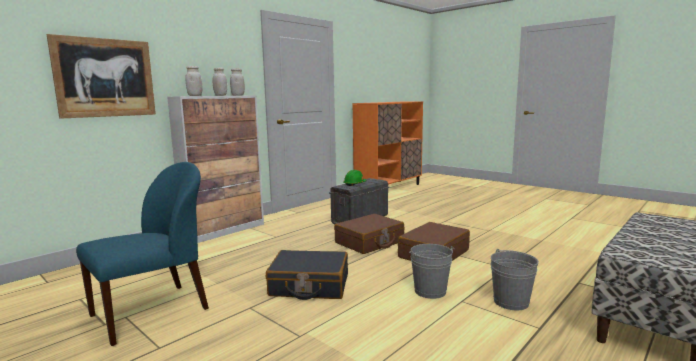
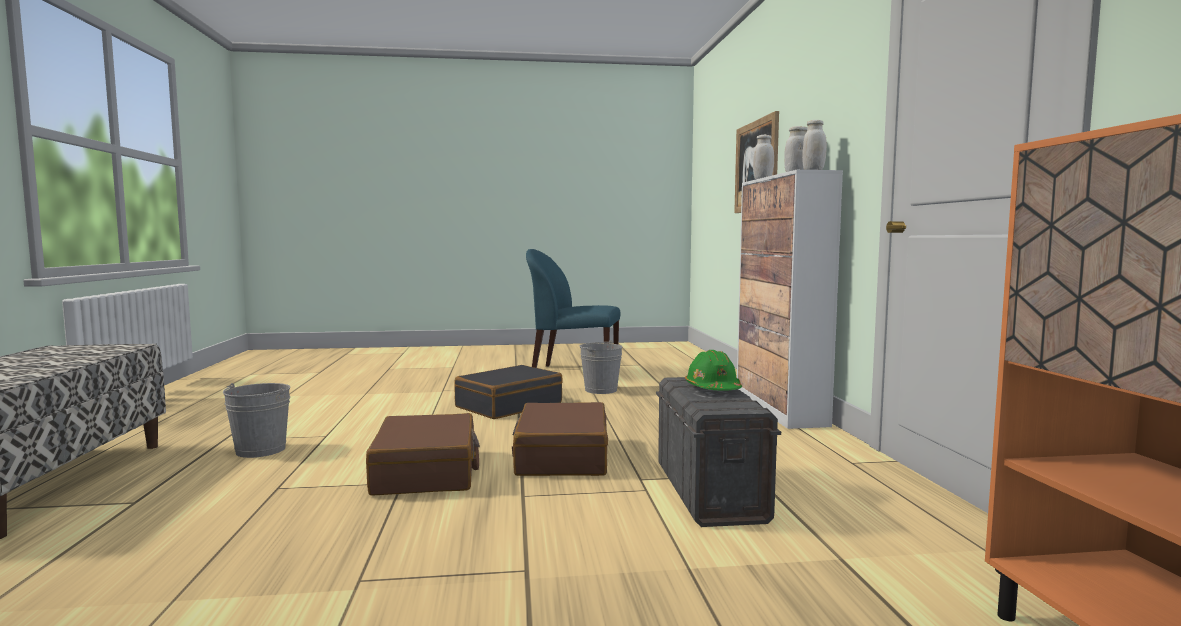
camera: 130 degrees right, 5 degrees down
blue chair [76,162,209,346] -> blue chair turned 105 degrees clockwise [526,249,620,368]
grey bucket [409,244,455,299] -> grey bucket moved to [580,340,622,394]

